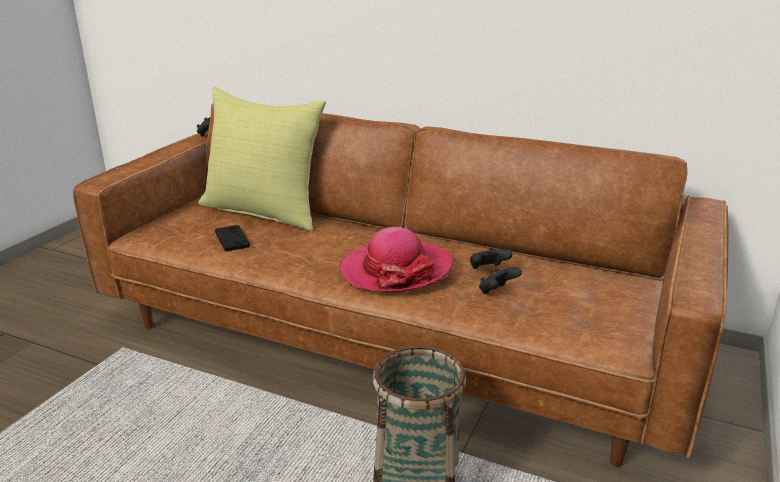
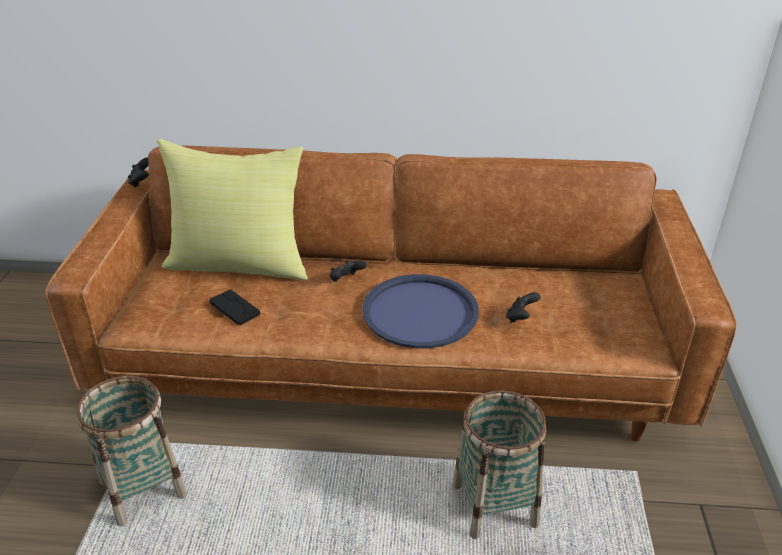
camera: 20 degrees left, 10 degrees up
hat [339,227,453,293] -> blue tray [362,274,479,348]
black game controller [470,248,512,269] -> black game controller moved to [330,260,367,282]
none -> basket [76,376,187,527]

